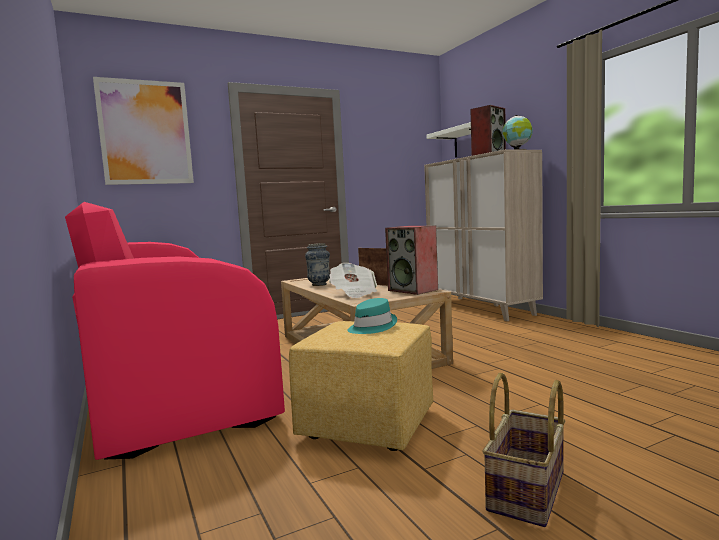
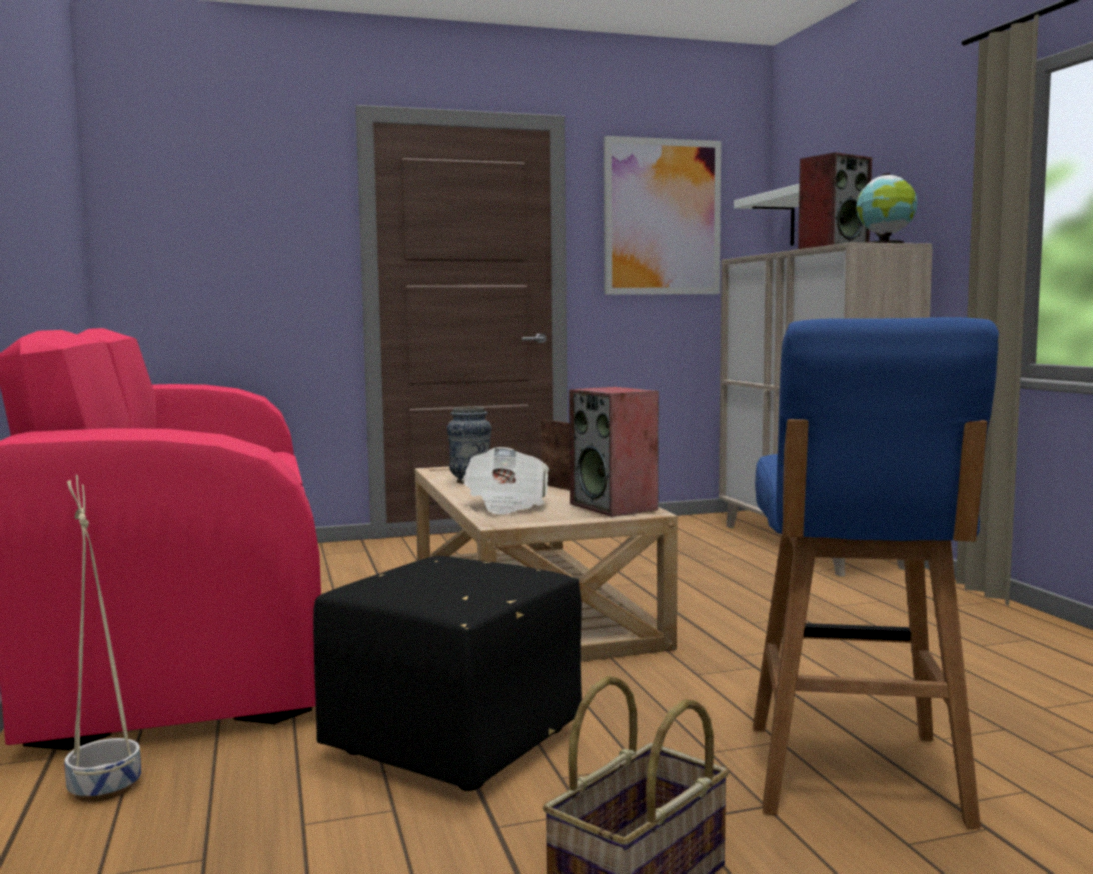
camera: 10 degrees right, 0 degrees up
picture [93,77,194,185] -> picture moved to [604,136,721,295]
yellow ottoman [289,321,433,451] -> black ottoman [313,556,582,791]
turquoise hat [347,298,397,334] -> none
none -> beige planter [65,475,141,802]
none -> blue stool [753,317,999,829]

